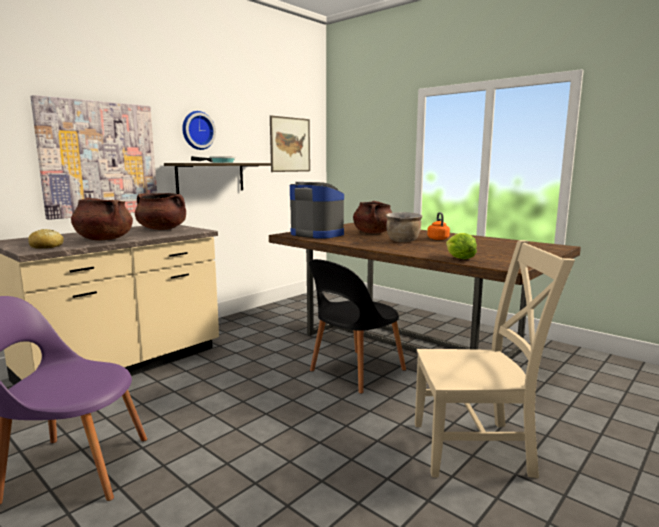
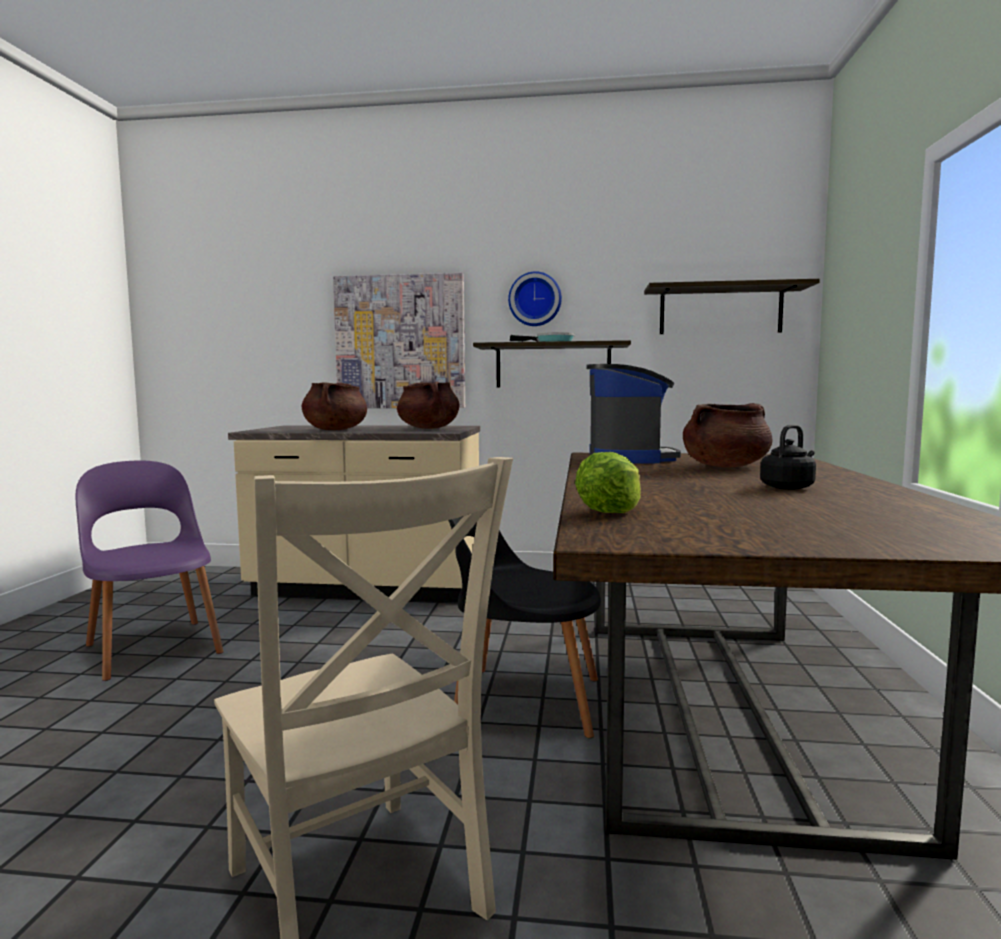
camera: 55 degrees right, 5 degrees down
bread [28,229,64,249] -> none
picture [270,115,310,172] -> shelf [644,279,820,334]
brown cooking pot [386,212,423,242] -> none
orange kettle [427,212,450,240] -> black kettle [760,424,816,490]

